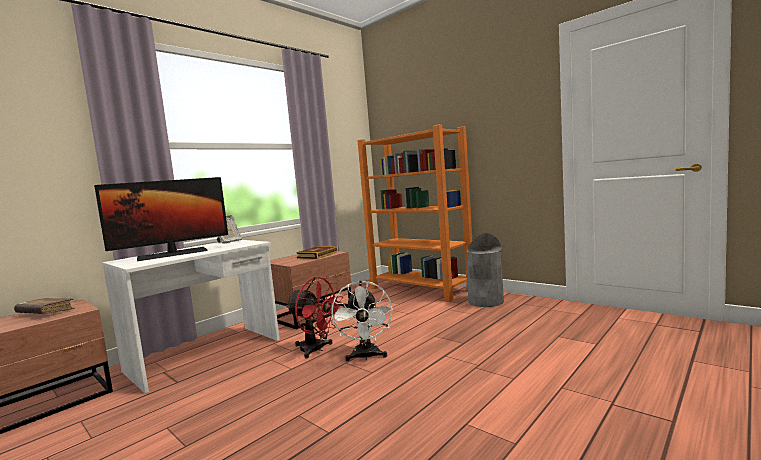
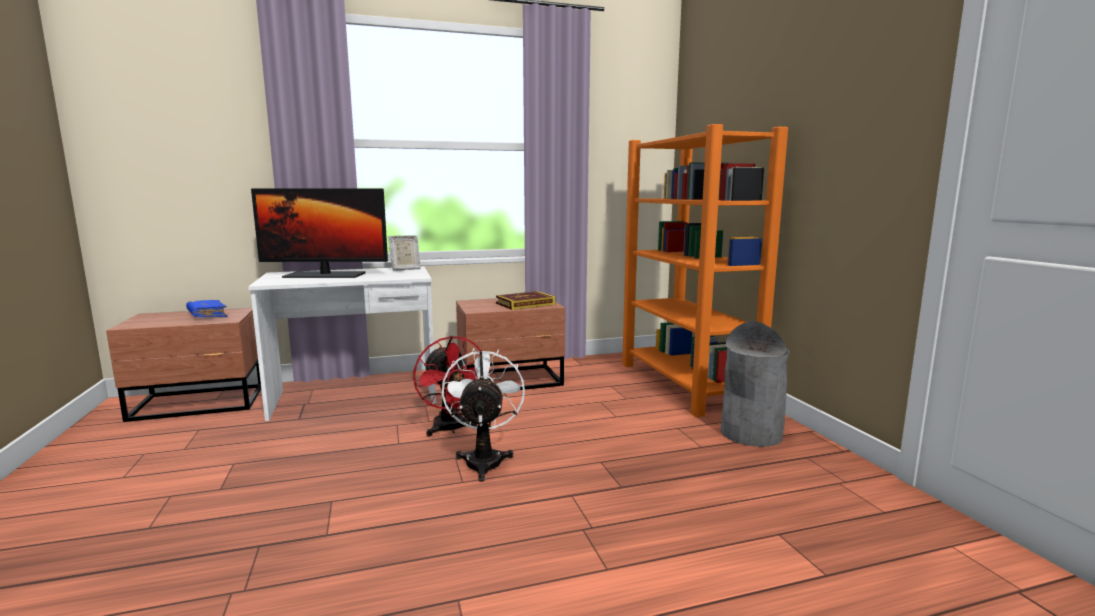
camera: 30 degrees right, 5 degrees up
brown book [14,298,75,314] -> blue book [186,300,228,317]
white fan [331,281,393,361] -> white fan turned 150 degrees clockwise [442,348,525,482]

